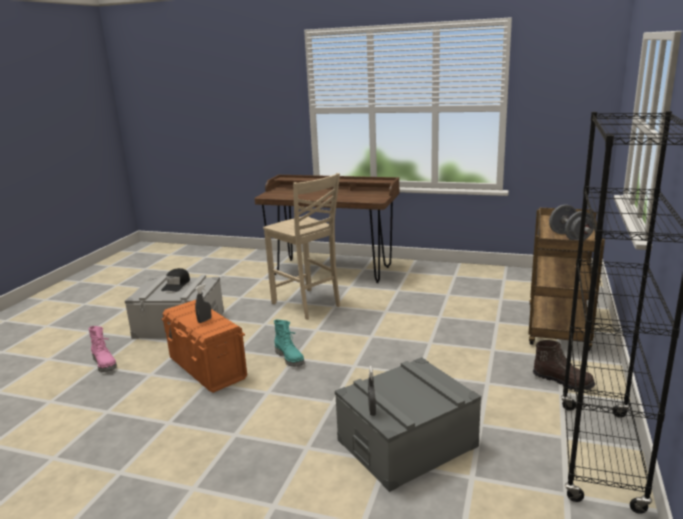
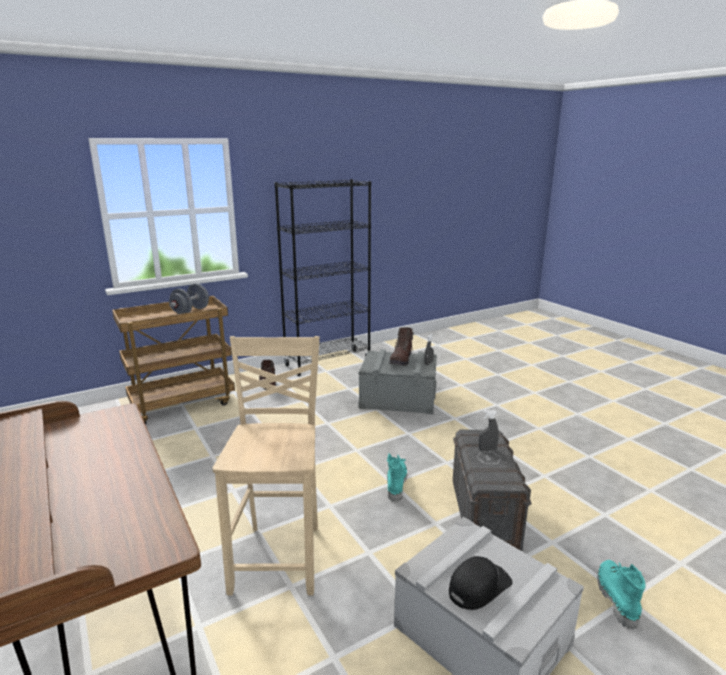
camera: 140 degrees left, 0 degrees up
pink boot [89,326,117,372] -> turquoise boot [597,560,646,629]
orange storage box [161,300,247,393] -> grey storage box [453,430,532,551]
none -> brown boot [389,327,414,366]

